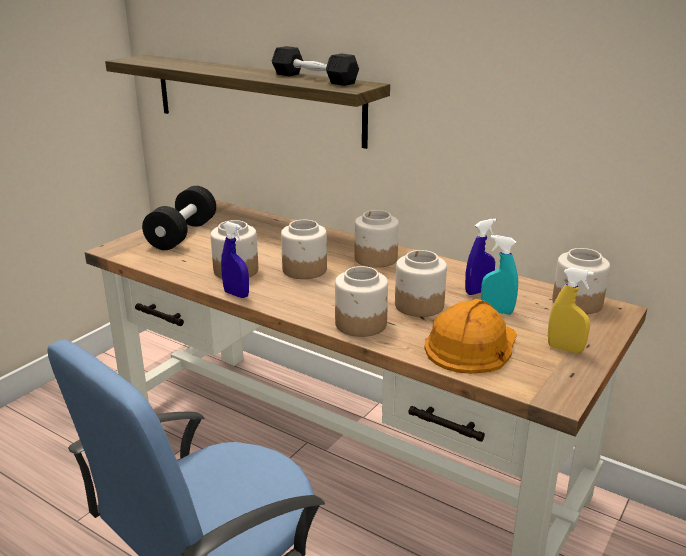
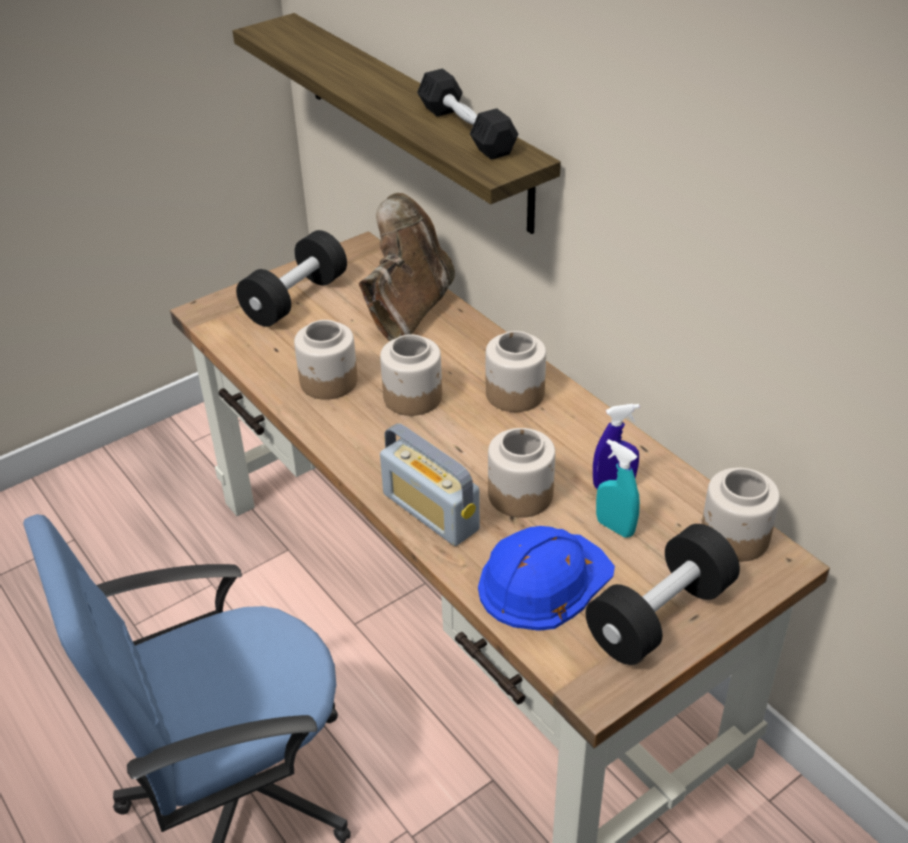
camera: 20 degrees right, 15 degrees up
blue spray bottle [221,222,249,298] -> none
jar [335,266,388,337] -> radio [380,423,480,546]
orange hard hat [424,299,517,374] -> blue hard hat [478,526,615,631]
yellow spray bottle [548,267,594,353] -> black dumbbell [586,524,740,665]
none -> brown boot [359,193,455,341]

